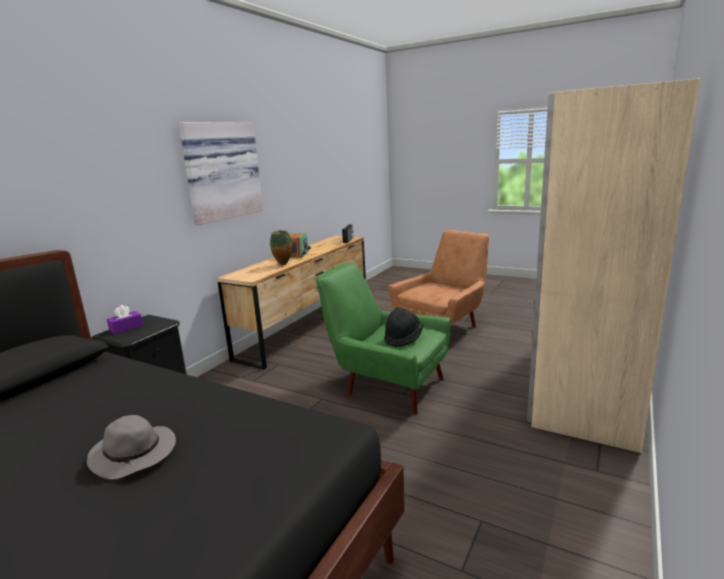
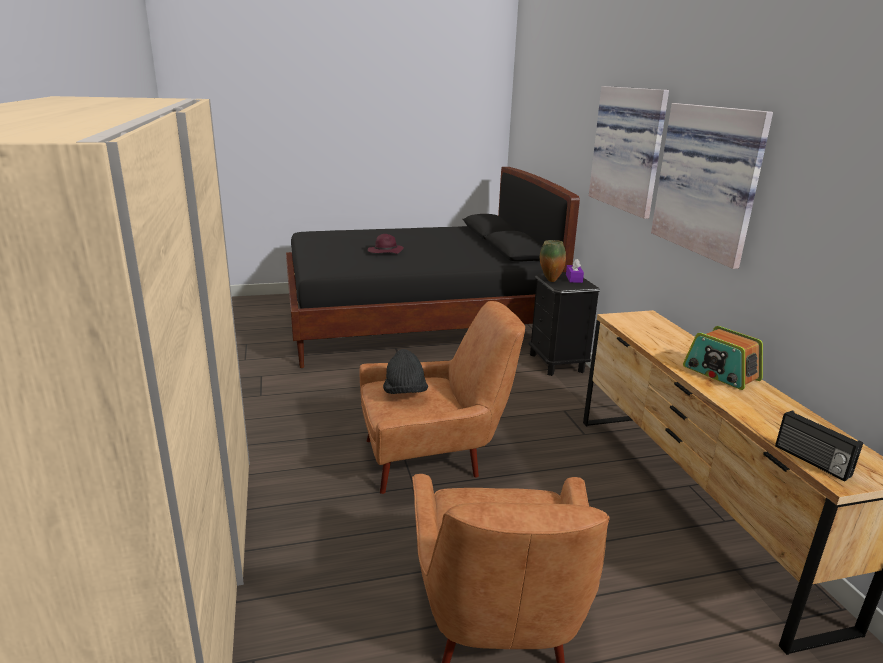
camera: 135 degrees right, 5 degrees up
grey hat [87,415,176,479] -> purple hat [368,234,404,254]
vase [270,230,292,265] -> vase moved to [540,240,566,282]
green armchair [316,262,451,415] -> brown armchair [360,301,525,494]
none -> picture [589,86,669,219]

